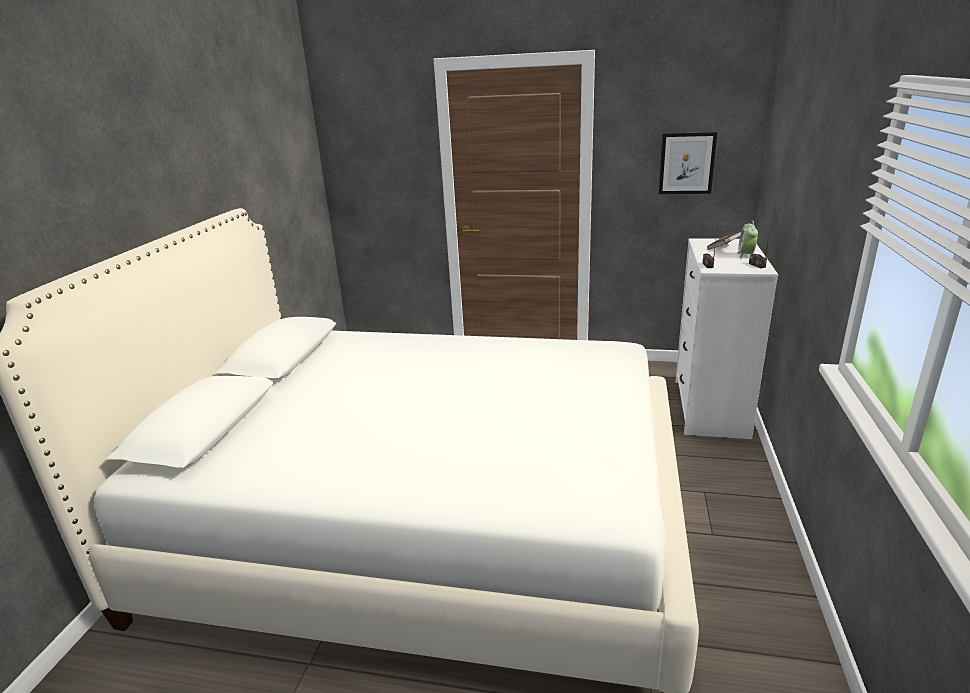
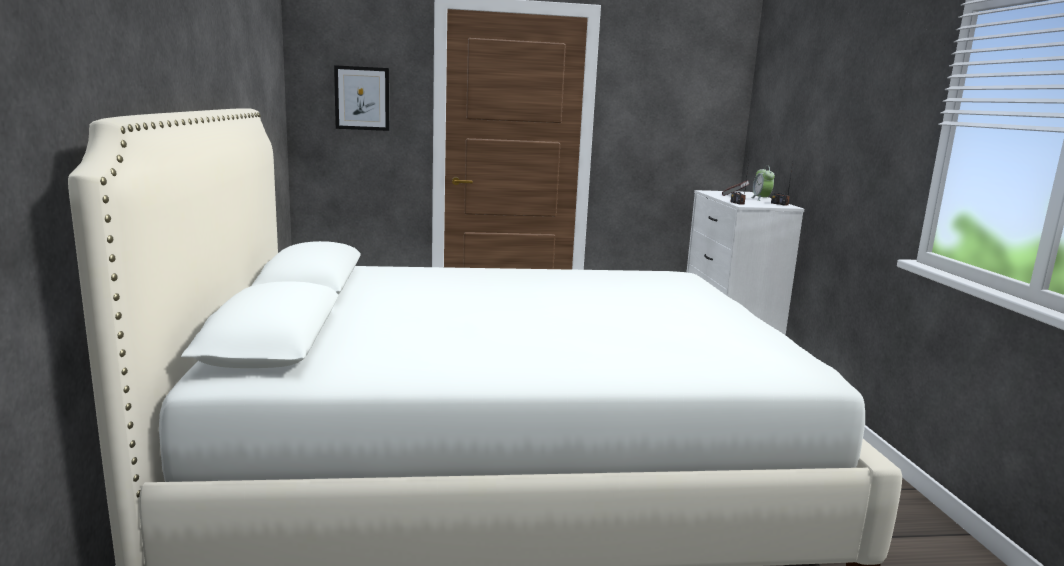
camera: 20 degrees left, 10 degrees down
picture [659,132,717,194] -> picture moved to [334,65,389,131]

